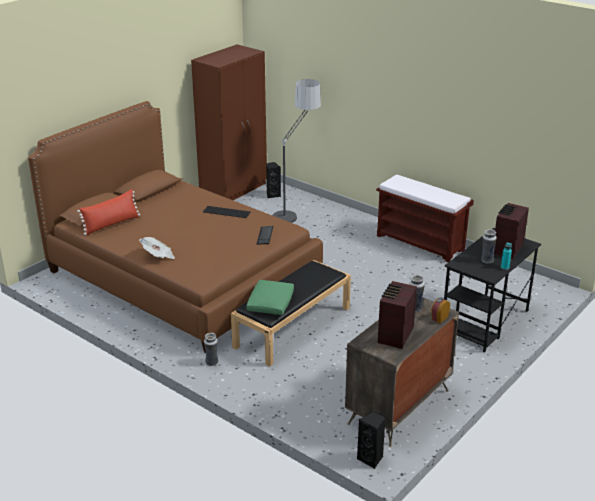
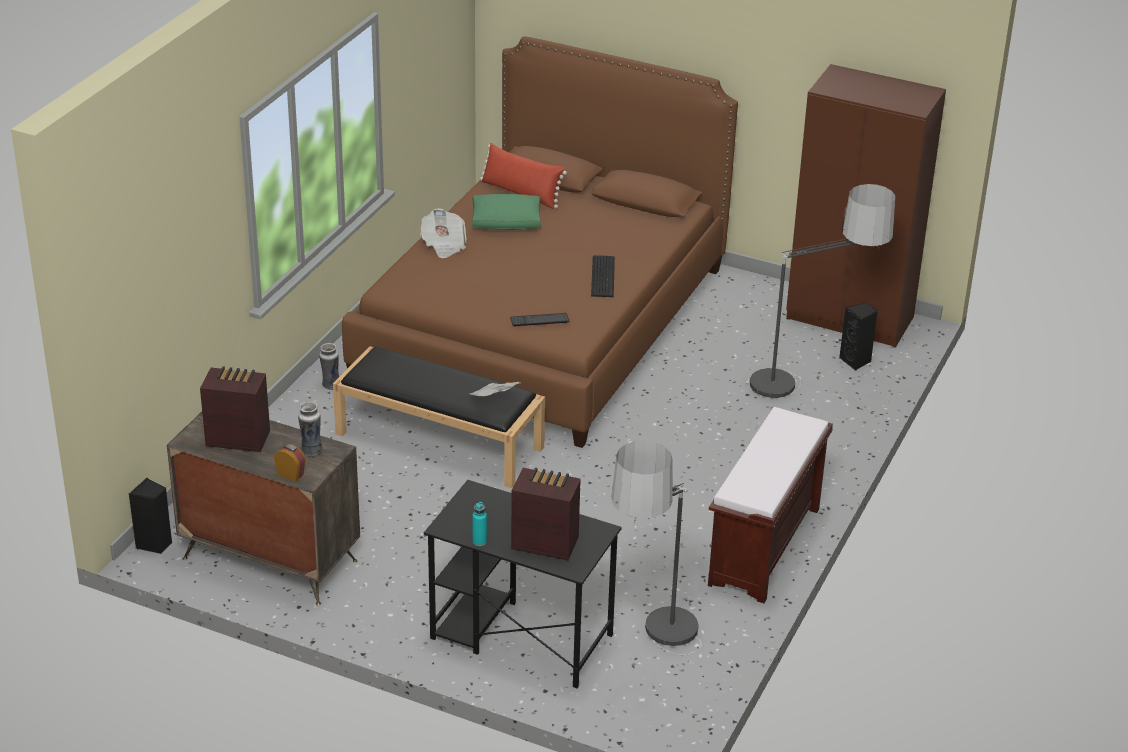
camera: 75 degrees right, 5 degrees up
green pillow [246,280,294,315] -> green pillow moved to [472,194,541,230]
vase [481,230,497,264] -> none
none -> newspaper [470,382,520,396]
none -> floor lamp [612,441,701,655]

